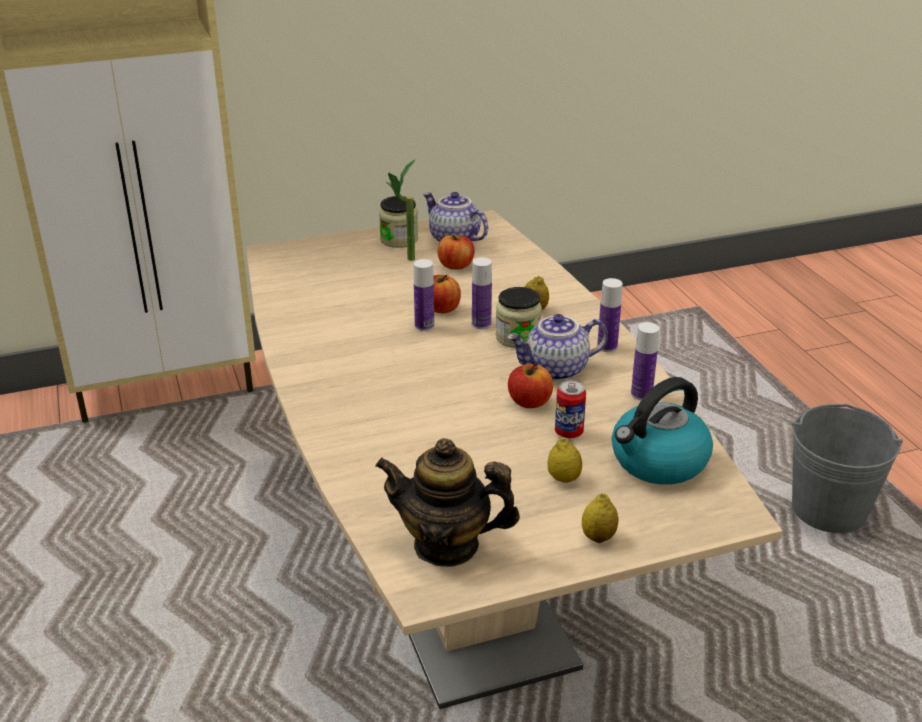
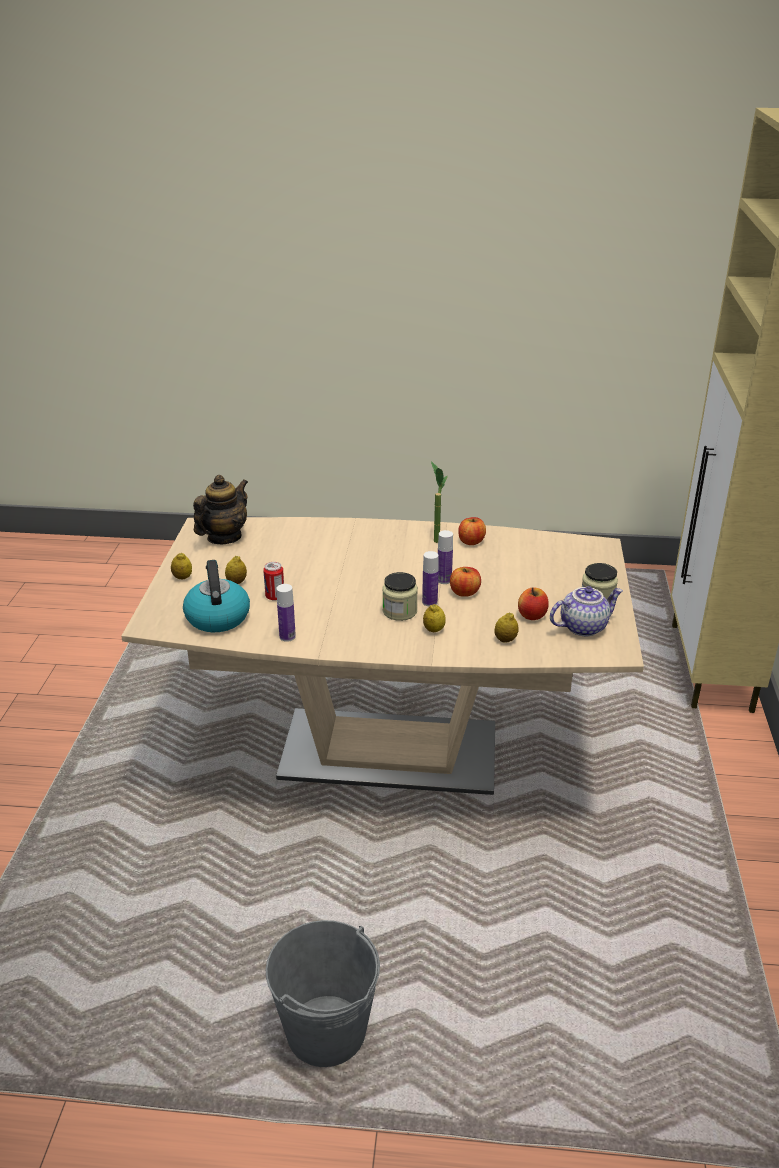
camera: 115 degrees right, 0 degrees up
potted plant [385,159,416,261] -> potted plant moved to [431,461,448,543]
teapot [507,314,608,381] -> none
apple [508,364,553,408] -> apple moved to [458,517,486,545]
bottle [597,278,623,352] -> none
none -> lemon [494,612,519,643]

